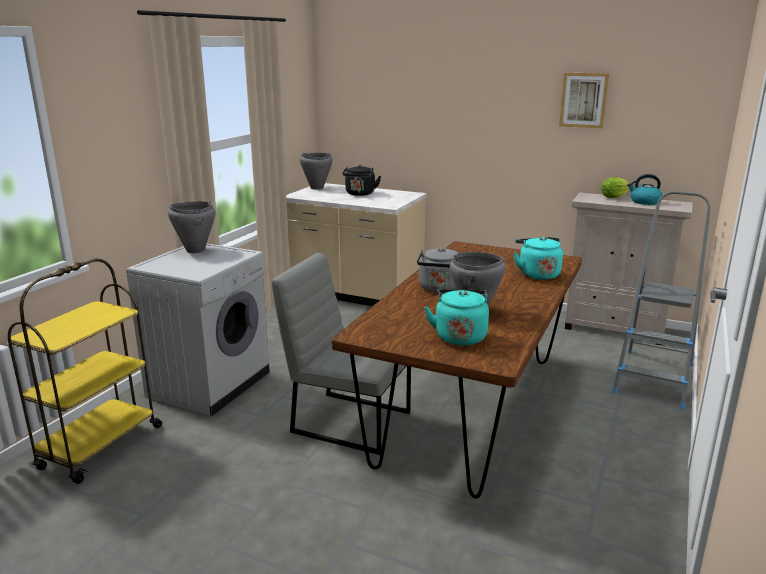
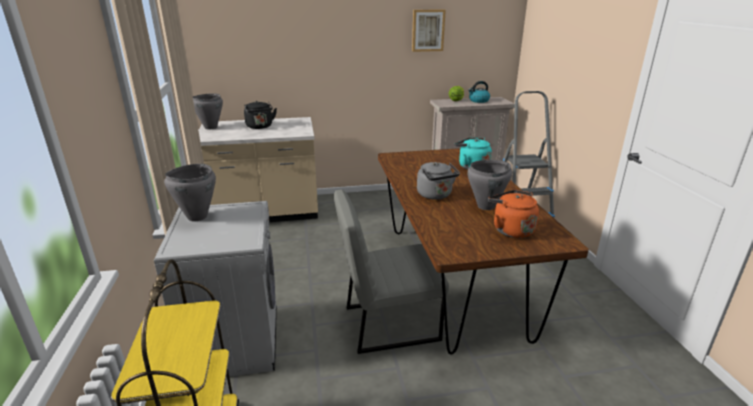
camera: 35 degrees left, 5 degrees up
turquoise kettle [424,289,489,346] -> orange kettle [488,190,539,238]

